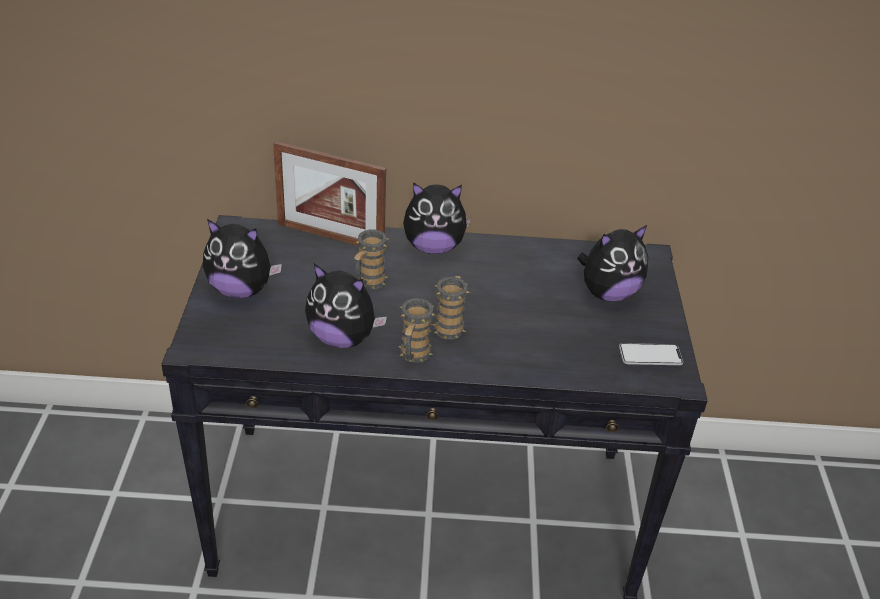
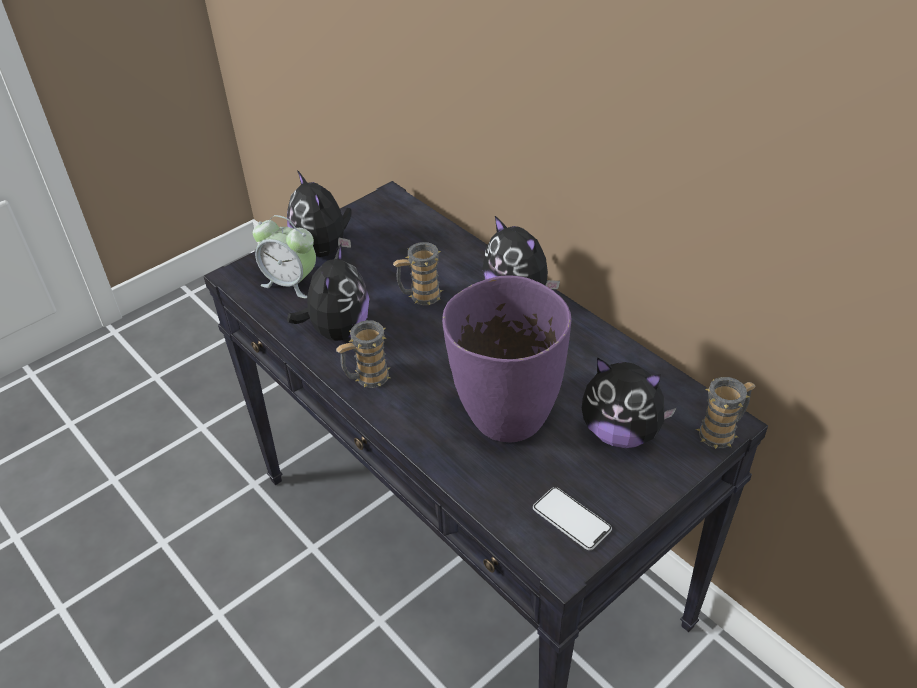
camera: 50 degrees right, 5 degrees up
picture frame [273,141,386,246] -> none
plush toy [305,264,387,348] -> plush toy turned 150 degrees counterclockwise [287,243,370,341]
mug [432,276,470,340] -> mug moved to [696,377,756,449]
none -> alarm clock [253,215,316,298]
none -> purple vase [442,275,572,443]

